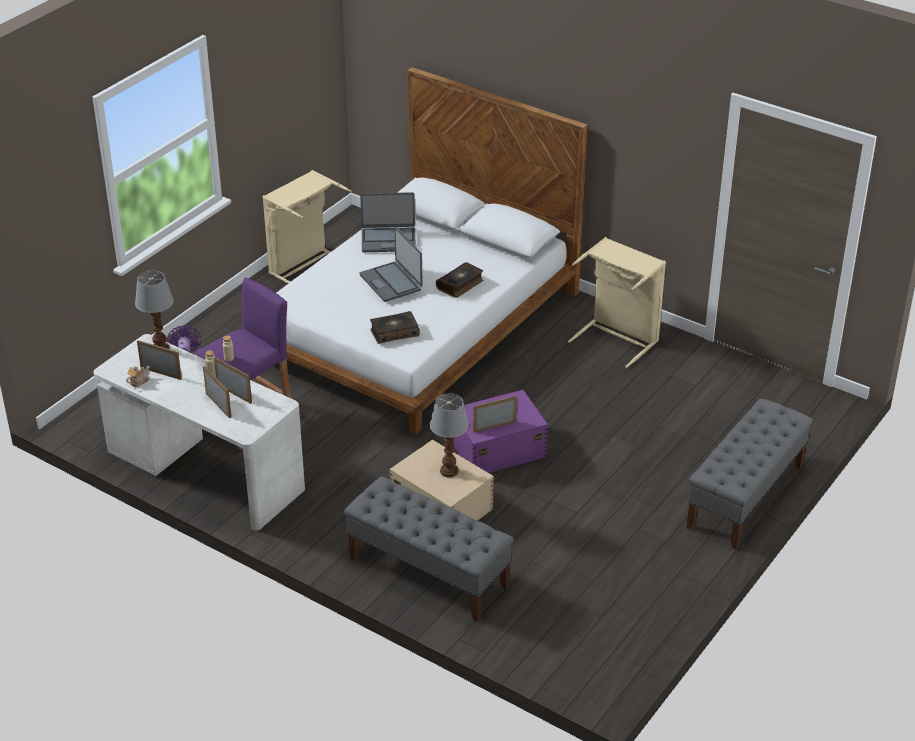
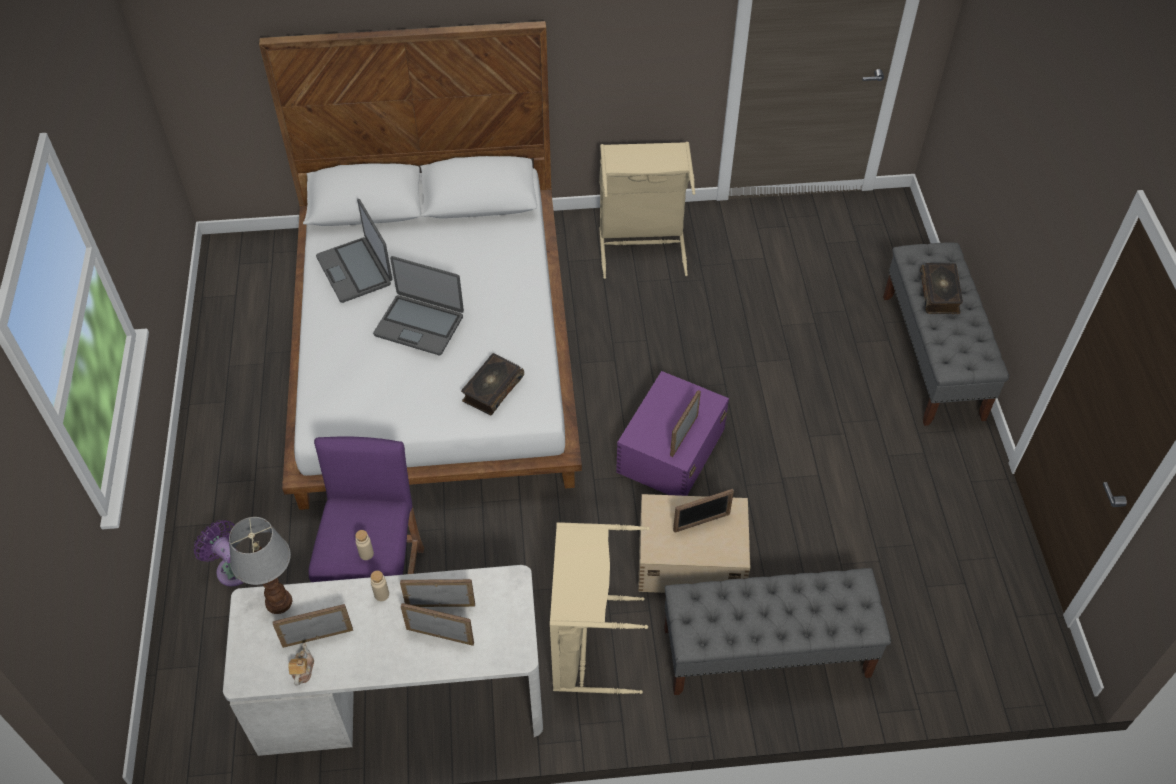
camera: 40 degrees left, 15 degrees up
beige laundry basket [262,170,351,284] -> beige laundry basket moved to [550,522,650,694]
laptop [360,192,416,252] -> laptop turned 105 degrees clockwise [316,199,392,303]
table lamp [429,393,469,478] -> picture frame [673,489,734,532]
book [436,262,483,298] -> book moved to [920,263,963,314]

